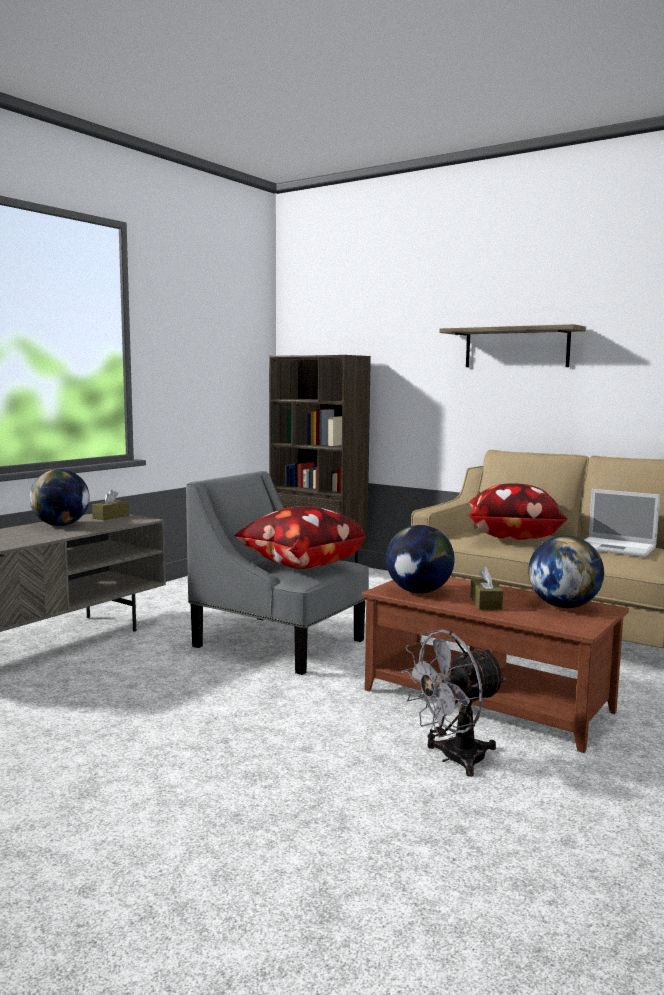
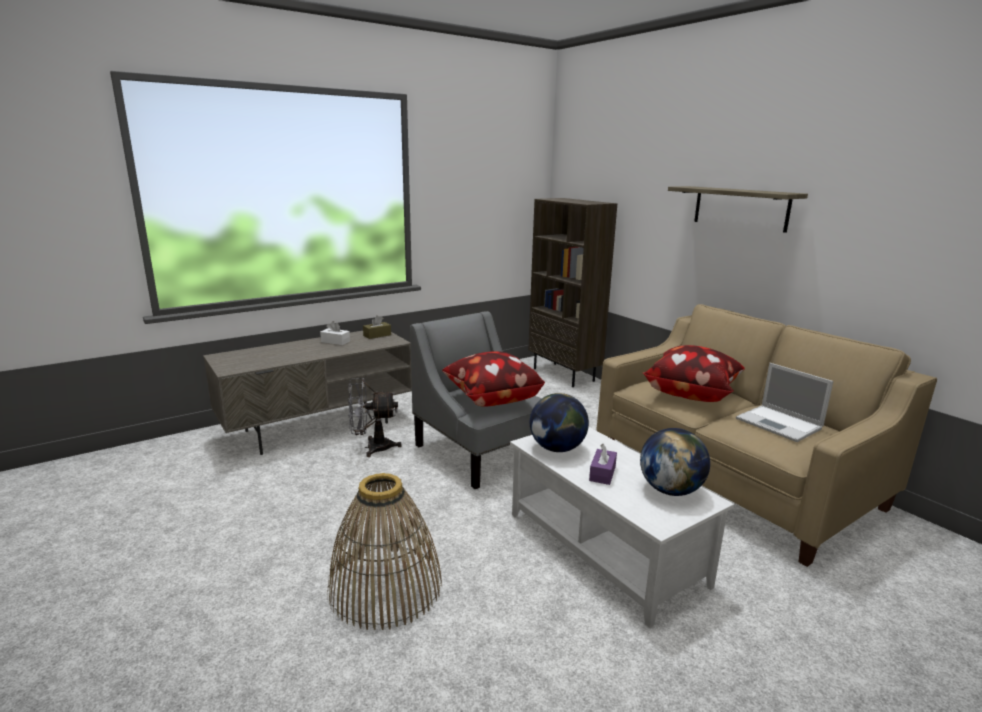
camera: 20 degrees right, 10 degrees up
globe [29,469,90,526] -> white tissue box [320,321,350,345]
brown coffee table [361,577,629,753] -> white coffee table [510,427,734,628]
grey fan [401,629,506,777] -> grey fan moved to [348,378,402,457]
brown tissue box [470,567,503,610] -> purple tissue box [589,443,617,485]
none -> basket [328,473,442,630]

